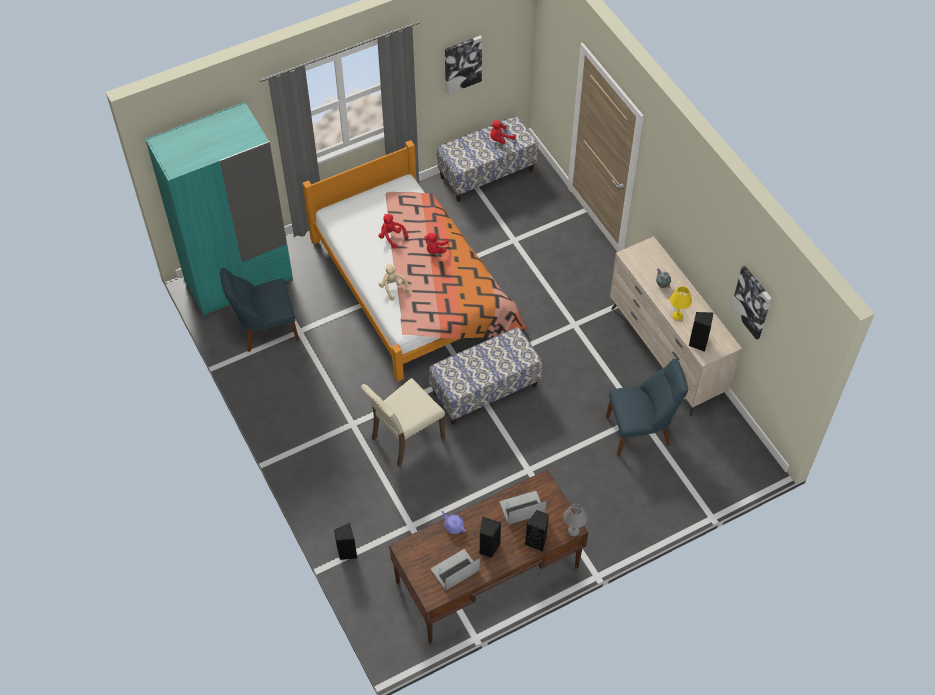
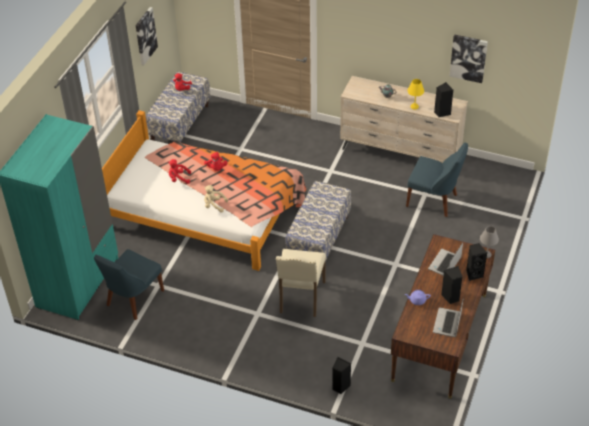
camera: 40 degrees left, 10 degrees down
blue chair [606,359,688,456] -> blue chair turned 75 degrees clockwise [406,142,468,217]

